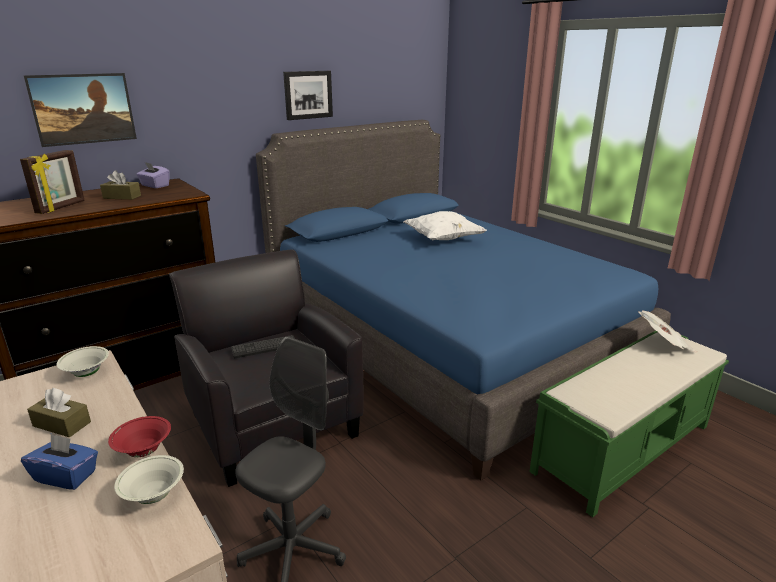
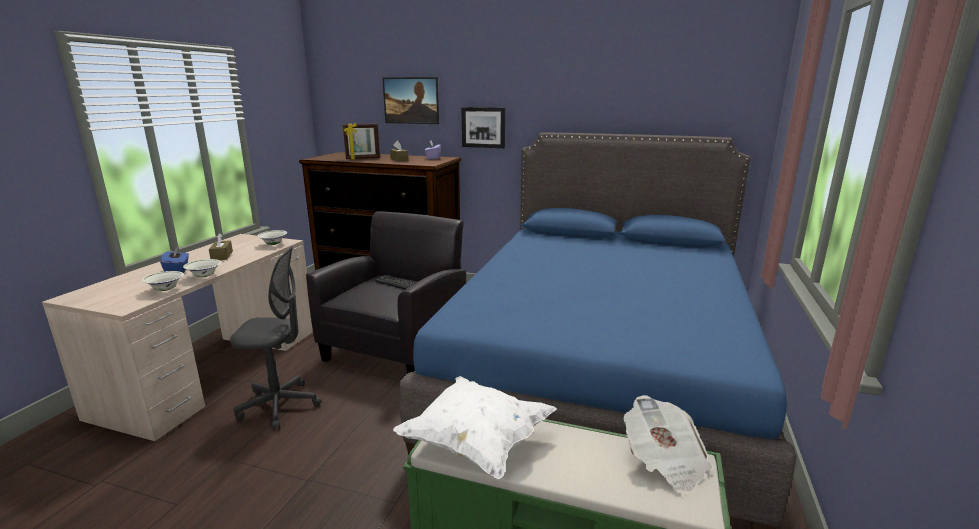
camera: 55 degrees right, 5 degrees down
red bowl [108,416,171,457] -> white bowl [183,259,221,277]
picture [283,71,333,120] -> picture moved to [461,107,505,148]
white pillow [403,211,487,240] -> white pillow moved to [393,376,557,479]

